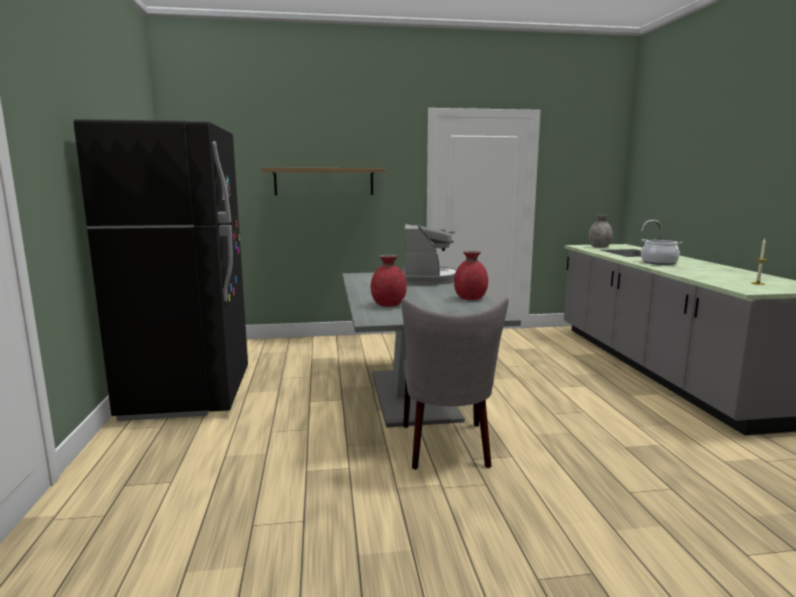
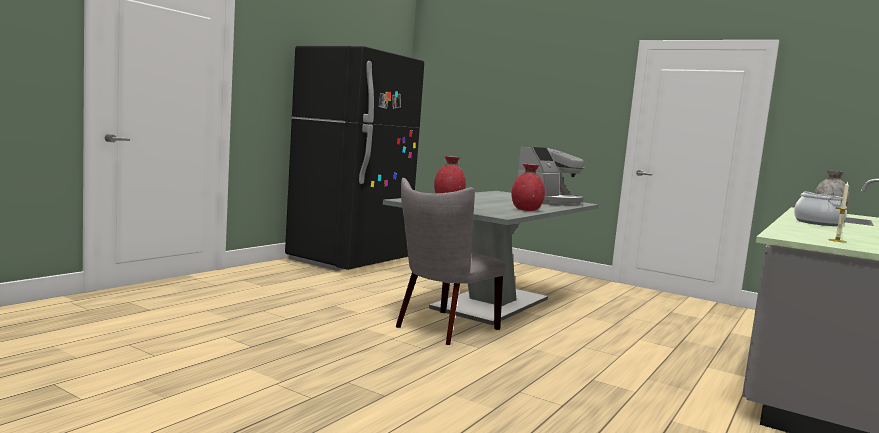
camera: 40 degrees right, 5 degrees down
shelf [261,168,385,195] -> none

